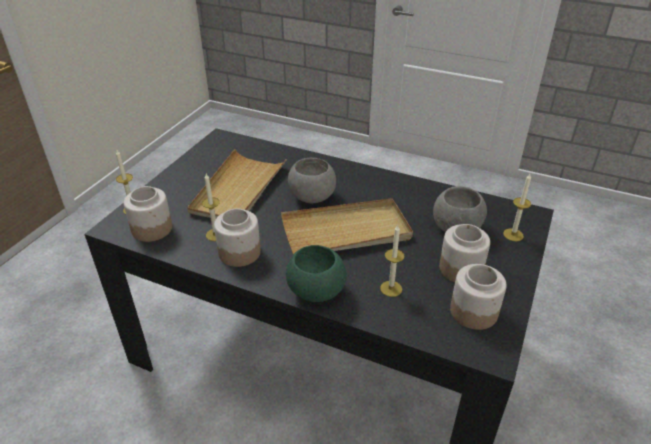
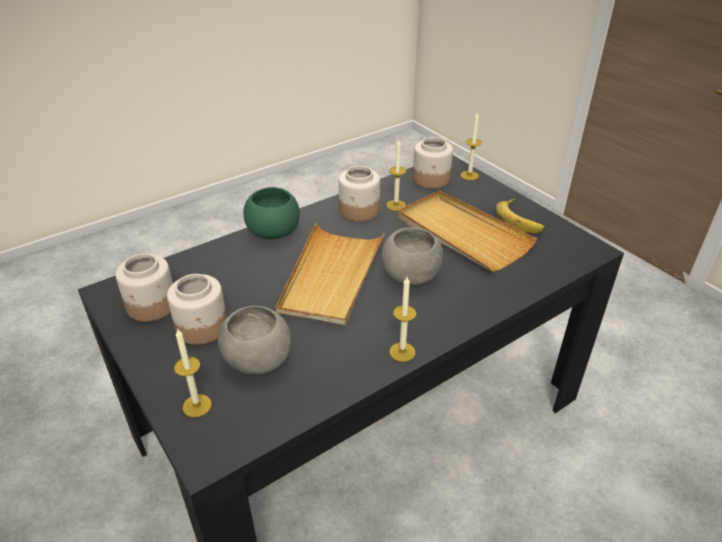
camera: 120 degrees right, 0 degrees up
candle [380,225,405,297] -> candle moved to [390,277,416,362]
none -> banana [496,198,545,233]

